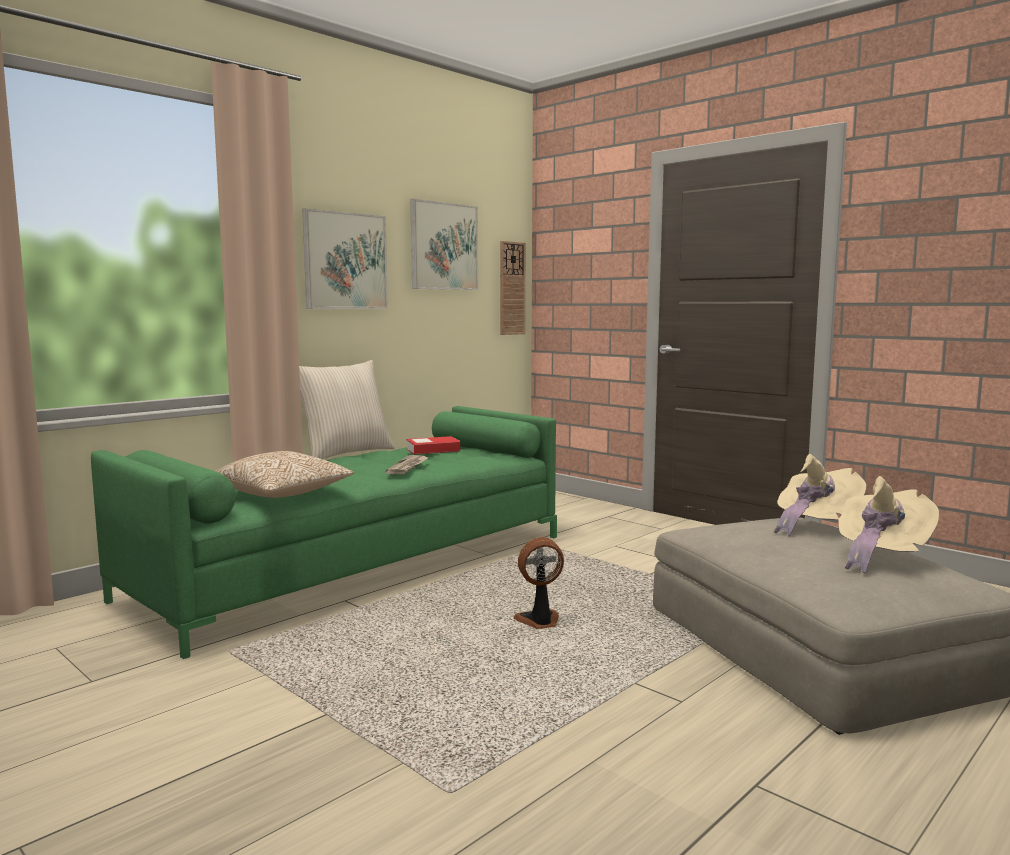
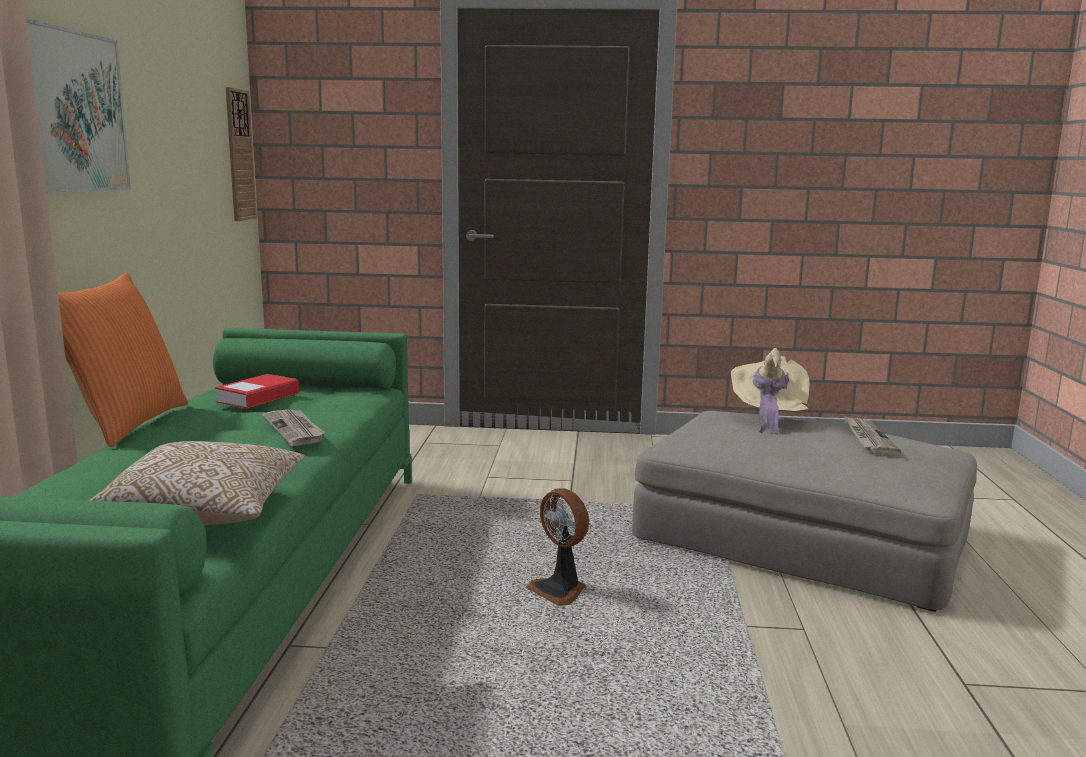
camera: 40 degrees left, 5 degrees up
beige pillow [299,360,395,459] -> orange pillow [58,272,188,447]
picture [410,199,478,290] -> none
fan [513,537,564,629] -> fan turned 75 degrees counterclockwise [525,488,589,606]
beige hat [838,476,939,574] -> newspaper [844,416,901,454]

